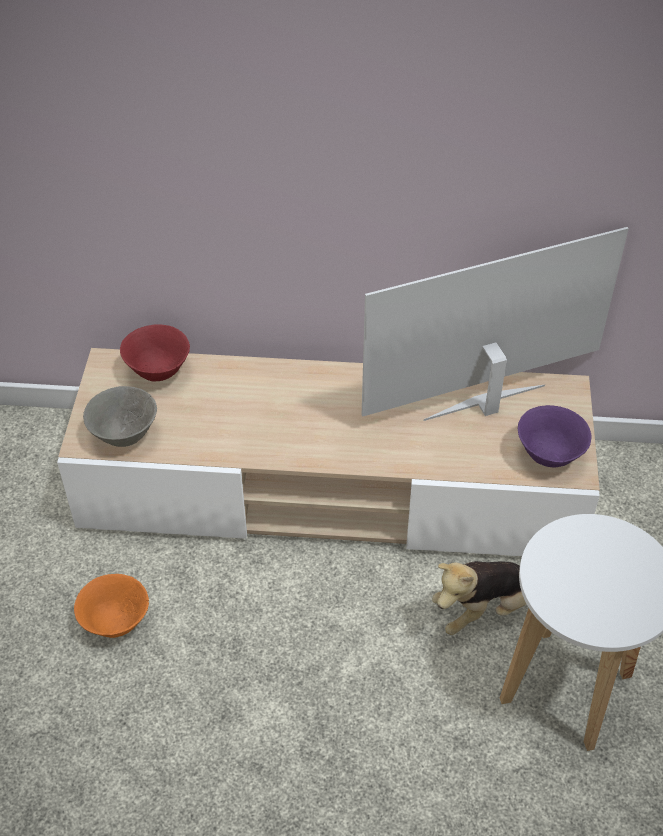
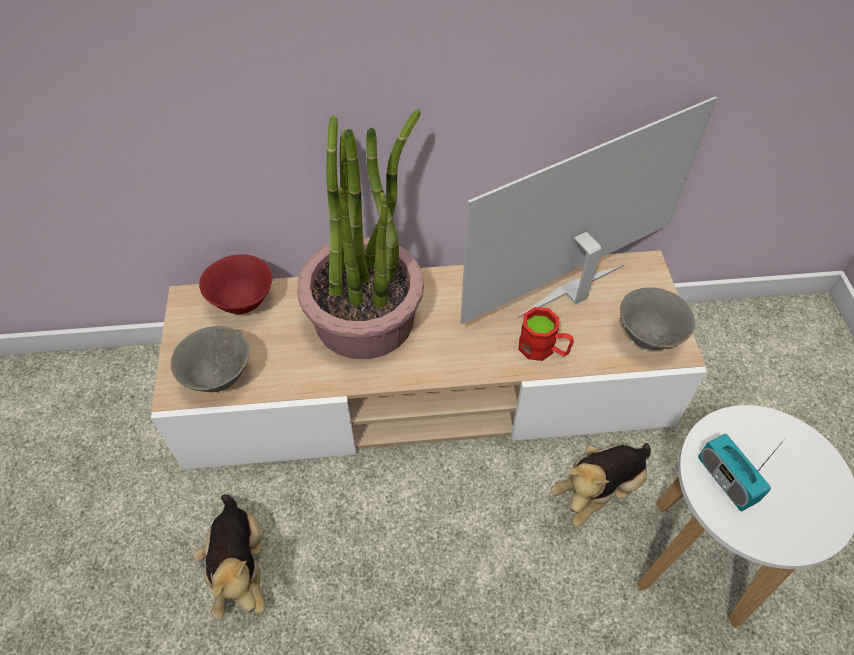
camera: 10 degrees left, 5 degrees up
orange bowl [74,574,149,638] -> plush toy [194,494,266,620]
purple bowl [518,405,592,468] -> grey bowl [620,288,695,350]
none -> potted plant [297,110,424,359]
none -> red mug [519,307,574,361]
none -> radio [698,434,785,511]

